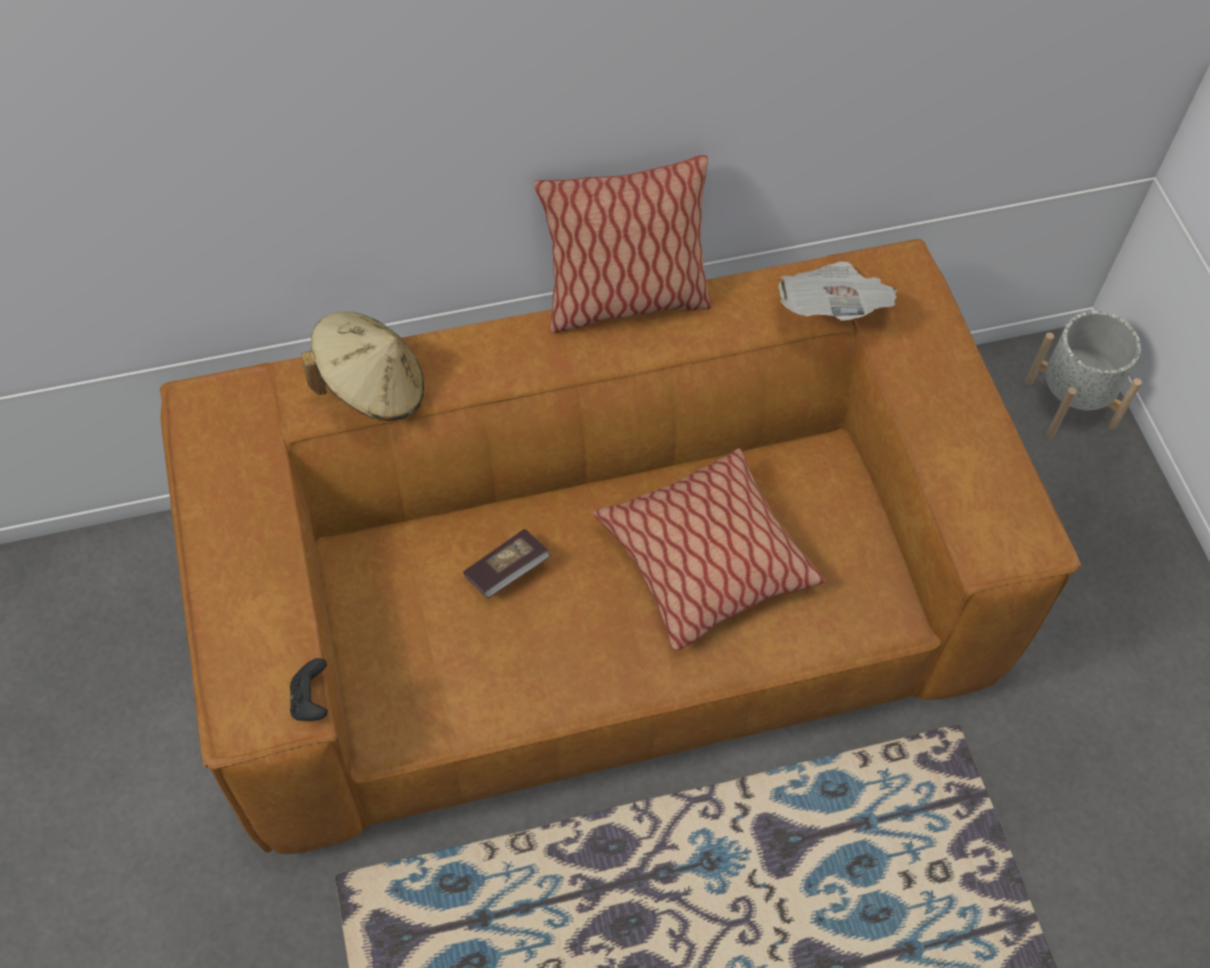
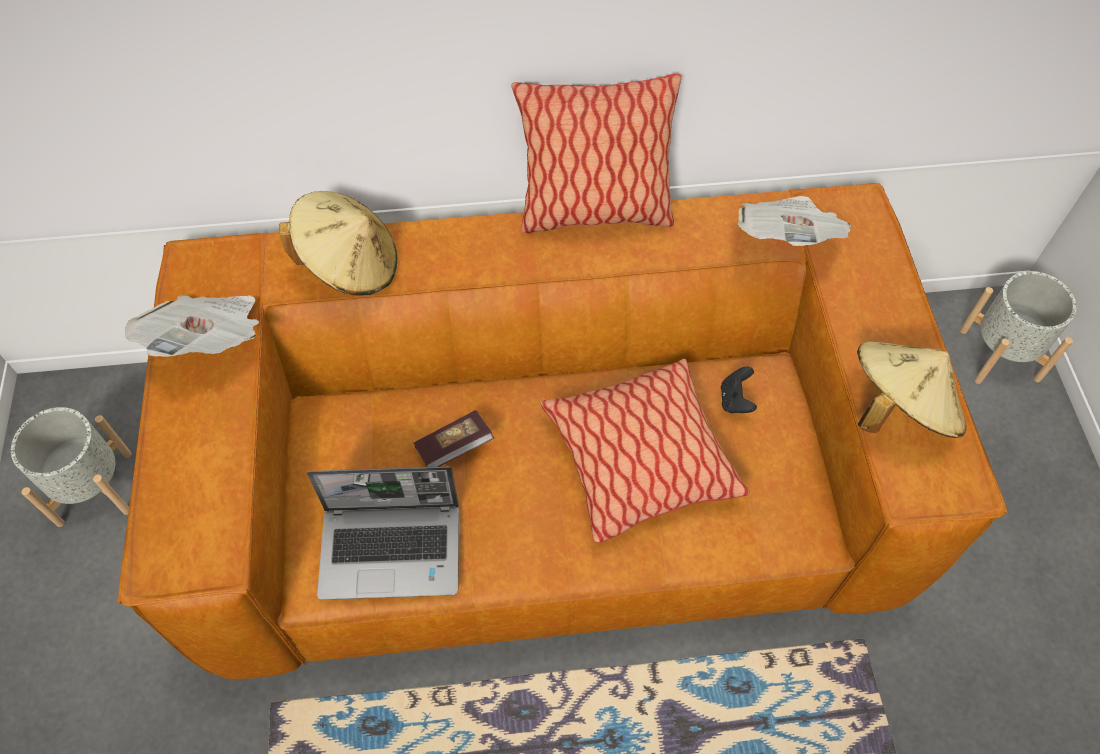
camera: 10 degrees right, 0 degrees up
black game controller [290,658,328,721] -> black game controller moved to [721,367,757,413]
none -> grey planter [11,407,132,527]
none -> newspaper [125,295,259,357]
none -> laptop [307,466,459,600]
none -> beige hat [857,341,966,438]

